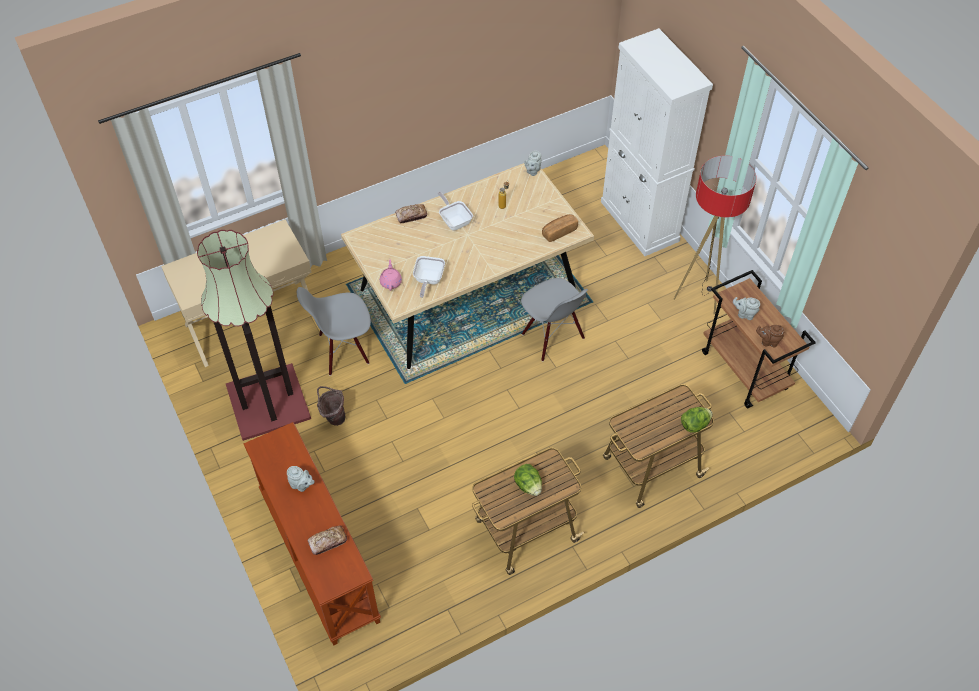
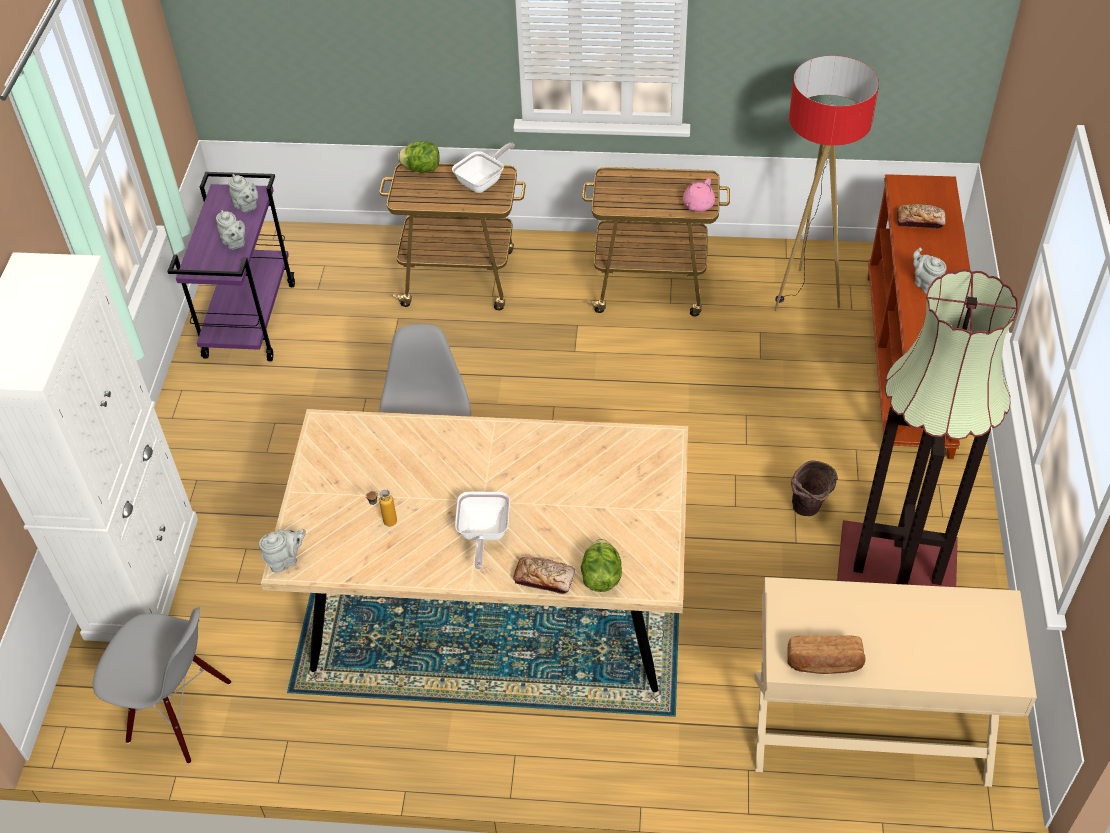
camera: 145 degrees left, 5 degrees down
grey chair [297,287,371,376] -> grey chair moved to [93,607,231,764]
pink teapot [380,260,402,291] -> pink teapot moved to [683,178,715,212]
frying pan [413,256,445,298] -> frying pan moved to [452,143,515,193]
lettuce [514,464,542,496] -> lettuce moved to [581,539,622,592]
bread [542,214,578,242] -> bread moved to [787,635,865,674]
floor lamp [674,155,757,314] -> floor lamp moved to [774,56,879,311]
brown cart [702,270,816,408] -> purple cart [167,172,295,361]
brown teapot [756,325,785,347] -> grey teapot [228,174,258,212]

